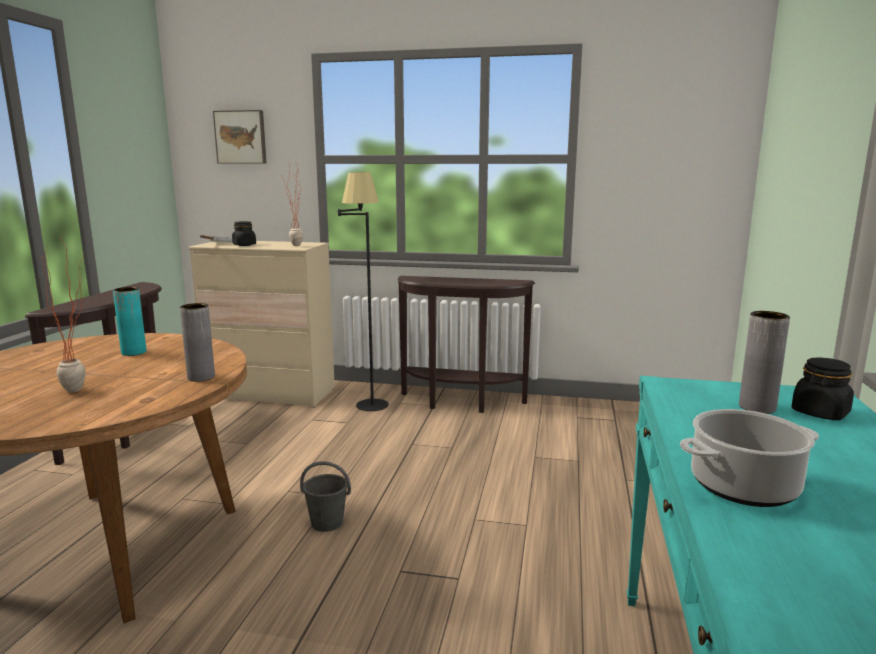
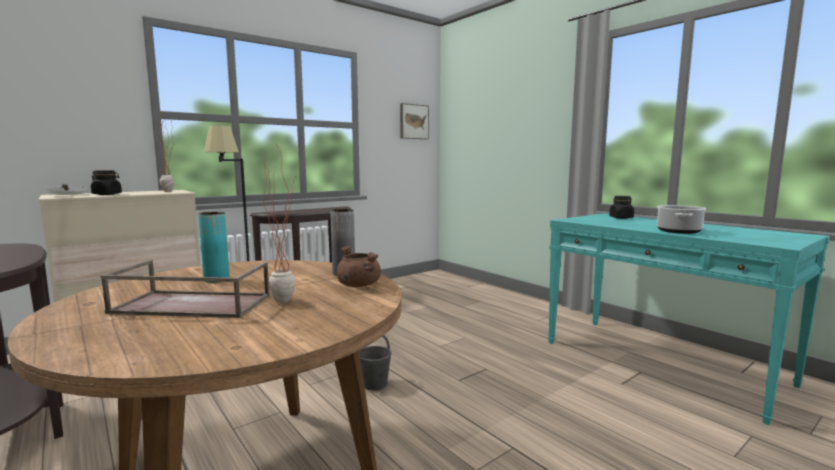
camera: 50 degrees left, 5 degrees down
picture [213,110,267,164] -> picture moved to [400,103,429,139]
grey vase [739,311,790,414] -> none
none -> brown tray [101,260,270,318]
none -> brown cooking pot [337,246,381,287]

